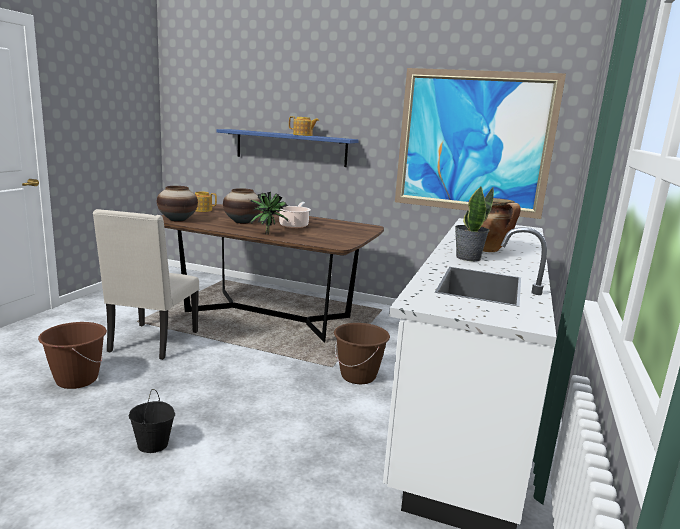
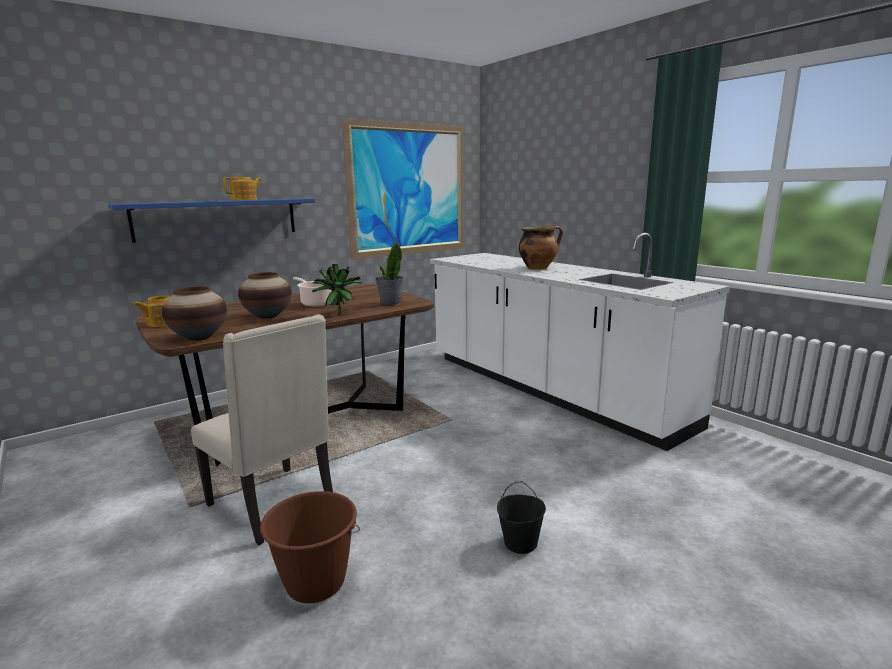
camera: 55 degrees left, 0 degrees up
brown bucket [334,323,390,384] -> none
potted plant [455,186,494,261] -> potted plant moved to [375,242,404,305]

